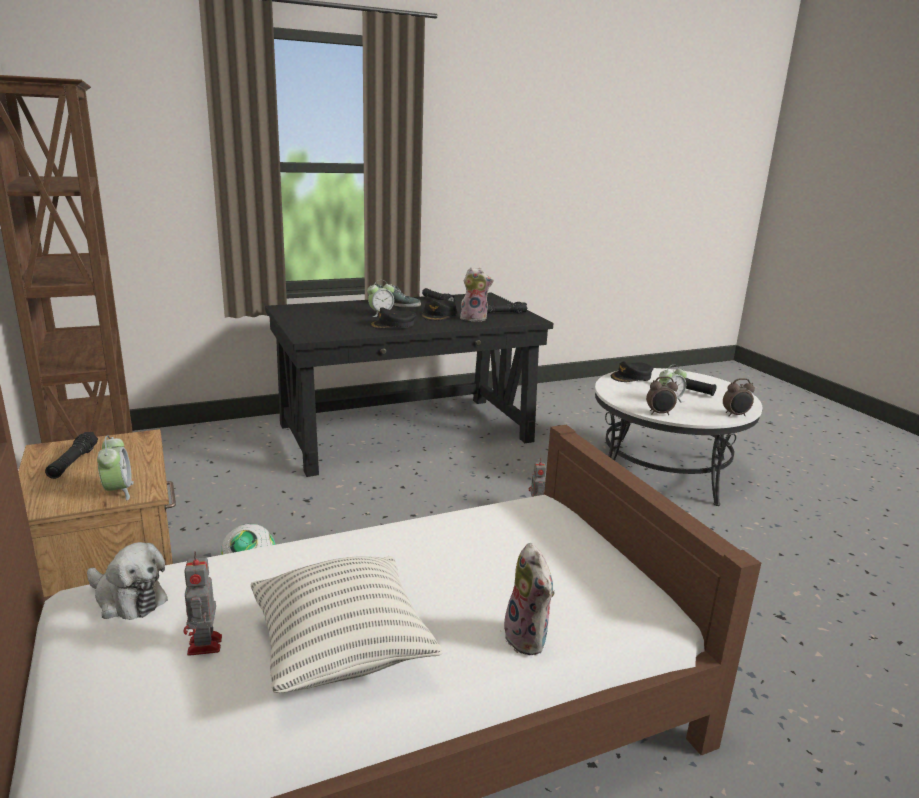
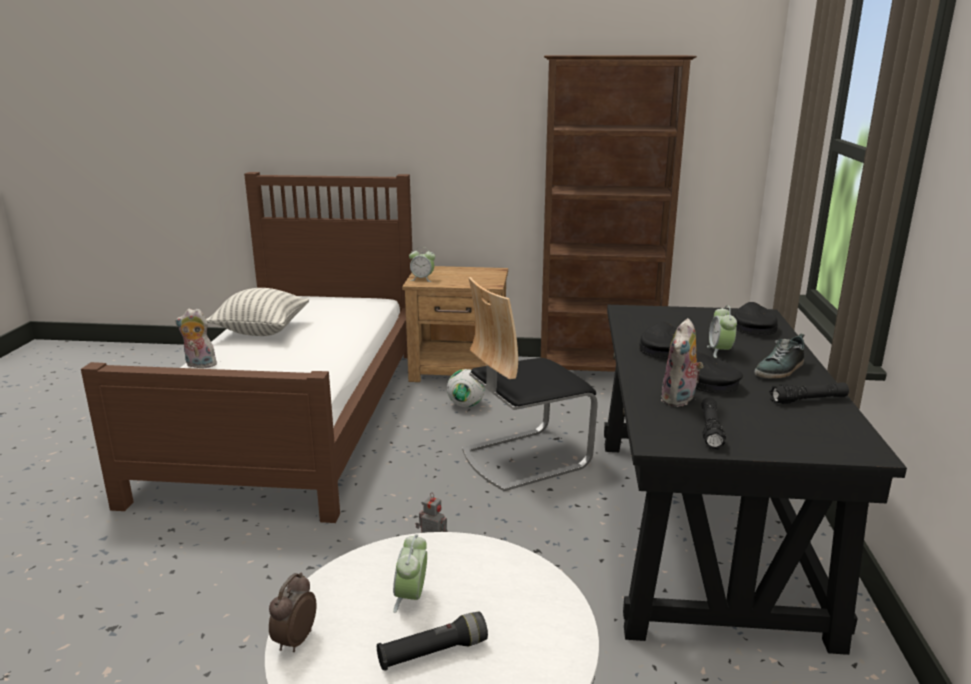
camera: 120 degrees right, 0 degrees up
black flashlight [45,432,98,479] -> none
plush toy [87,542,168,620] -> none
toy robot [184,551,222,656] -> none
black cap [611,361,653,382] -> black cap moved to [734,302,778,335]
alarm clock [646,376,678,415] -> none
none -> chair [462,277,598,491]

